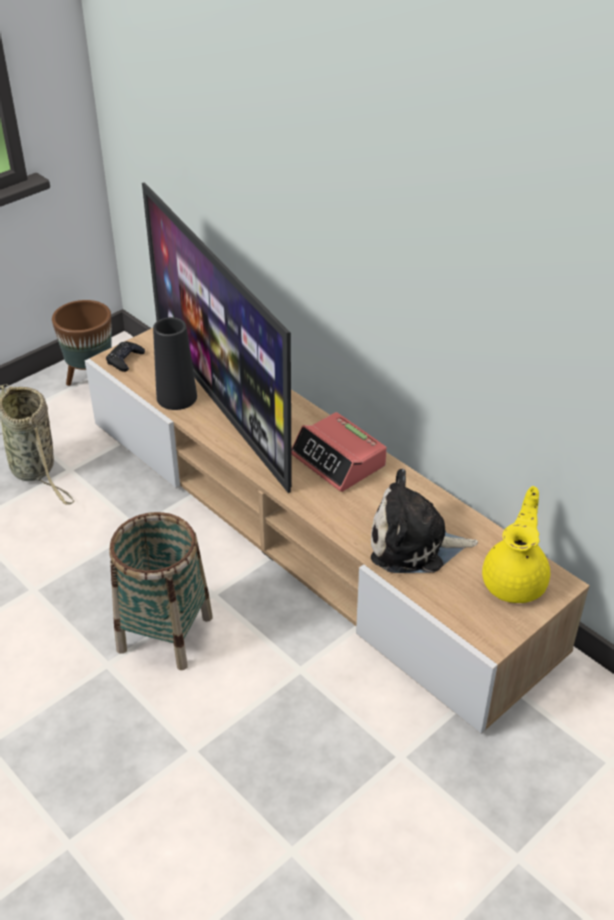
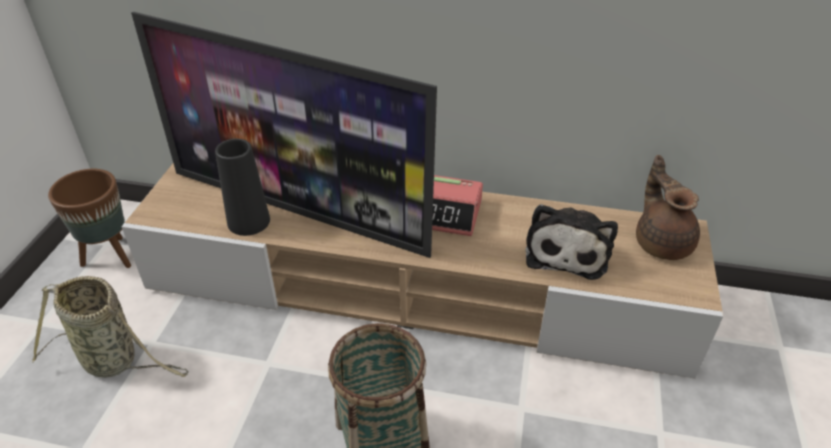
camera: 35 degrees left, 0 degrees up
black game controller [106,341,145,372] -> none
plush toy [371,469,478,573] -> plush toy turned 45 degrees counterclockwise [526,204,618,280]
yellow teapot [482,486,550,603] -> brown teapot [636,155,700,260]

